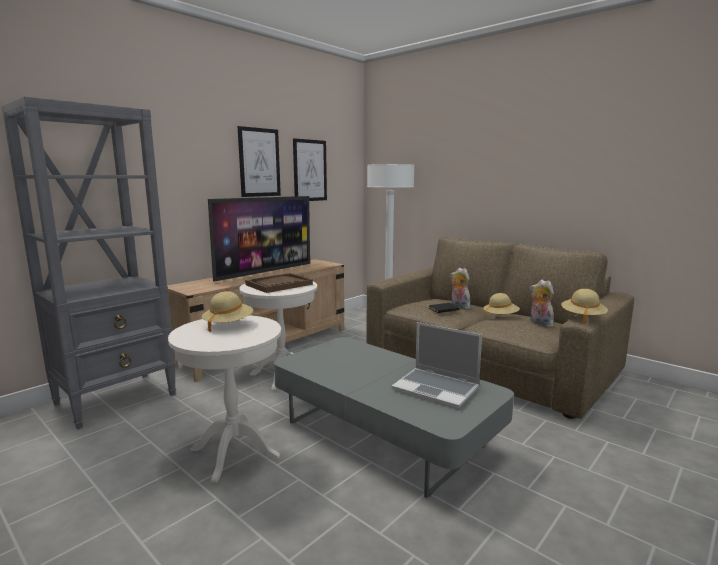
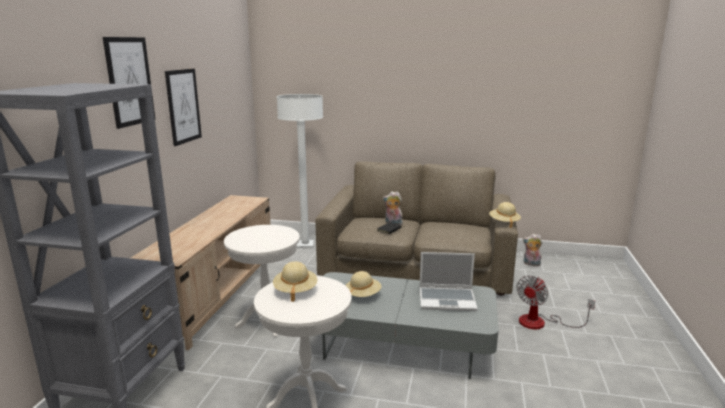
camera: 30 degrees left, 5 degrees up
television [208,196,310,282] -> none
brown tray [245,273,313,293] -> none
picture [293,138,327,201] -> picture moved to [103,37,156,129]
beige hat [483,293,520,318] -> beige hat moved to [345,271,381,297]
plush toy [530,280,555,328] -> plush toy moved to [523,234,542,267]
none -> fan [516,276,595,329]

